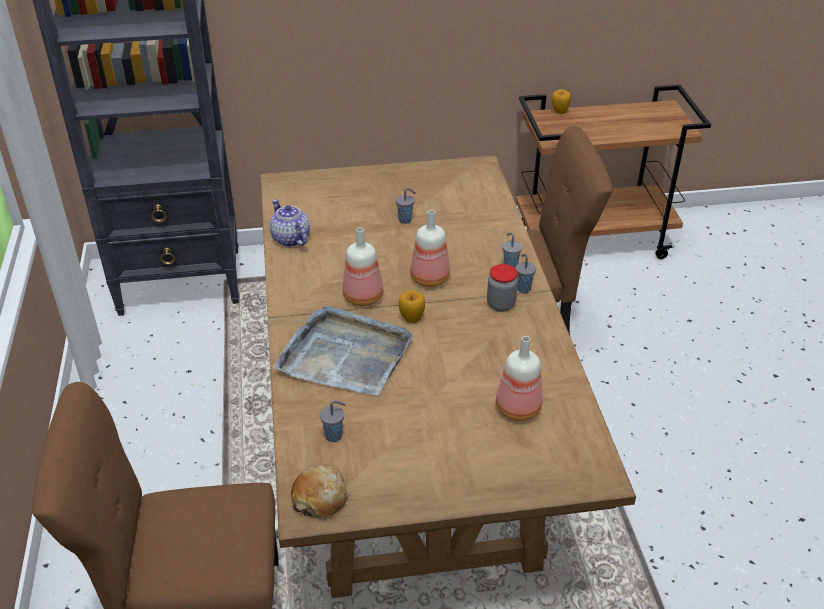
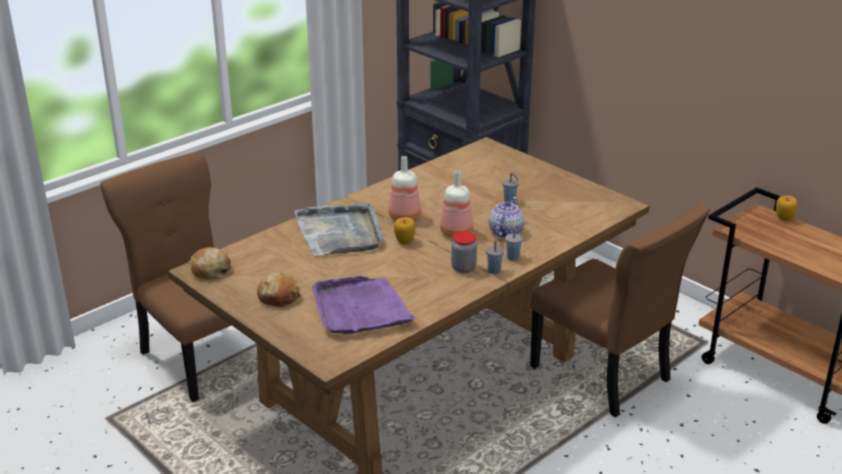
camera: 55 degrees right, 10 degrees down
teapot [269,199,310,247] -> teapot moved to [489,197,524,238]
grey cup [320,400,346,442] -> none
bottle [496,336,543,421] -> purple tray [312,276,416,334]
none -> bread [257,272,301,307]

